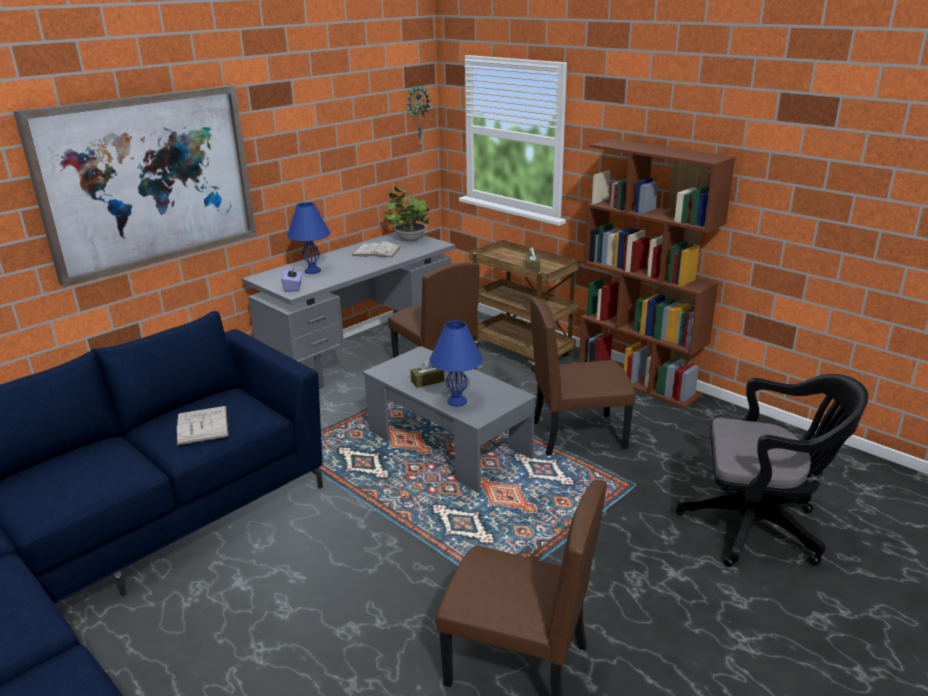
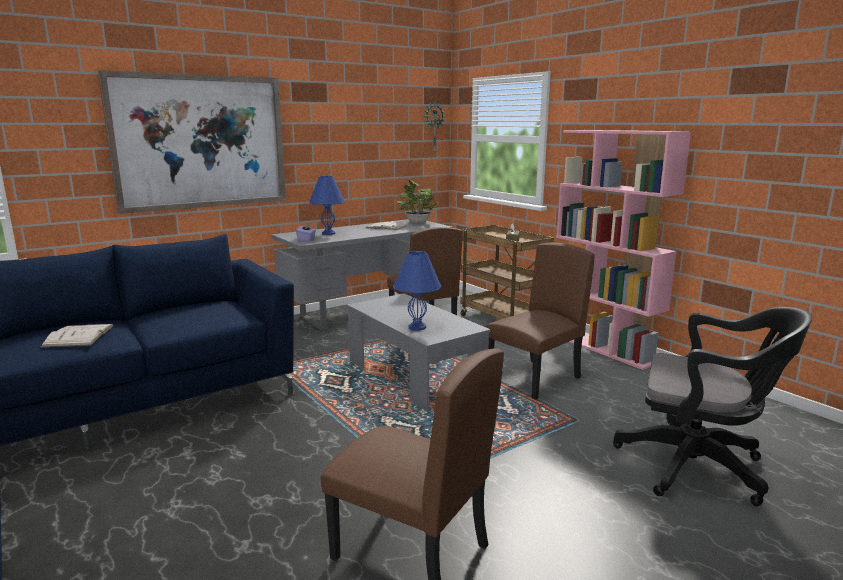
camera: 10 degrees right, 10 degrees down
white book [177,406,229,446] -> white book moved to [41,324,114,347]
brown tissue box [410,359,445,388] -> none
brown chair [530,297,636,456] -> brown chair turned 135 degrees clockwise [486,243,595,400]
brown bookcase [579,139,735,409] -> pink bookcase [556,130,691,370]

